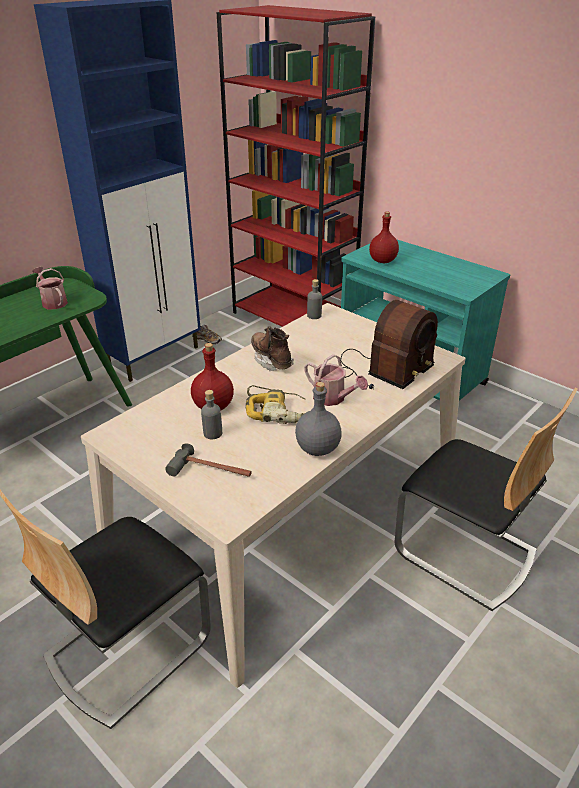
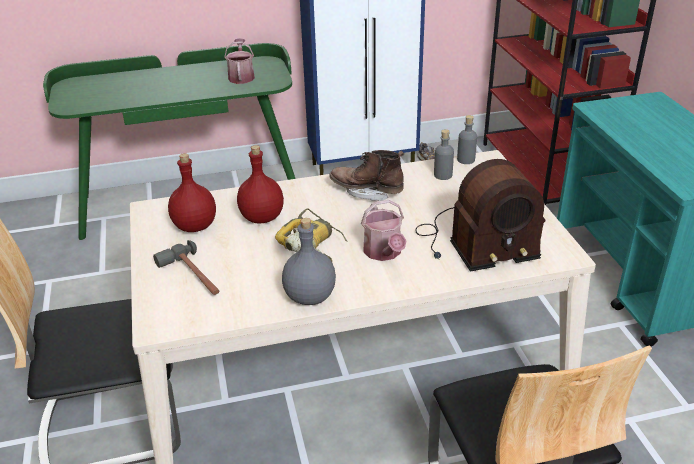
camera: 35 degrees right, 0 degrees up
grey bottle [201,390,222,439] -> grey bottle moved to [434,129,454,180]
brown boot [251,326,294,371] -> brown boot turned 75 degrees counterclockwise [329,150,404,201]
red bottle [369,212,399,263] -> red bottle moved to [168,153,216,232]

